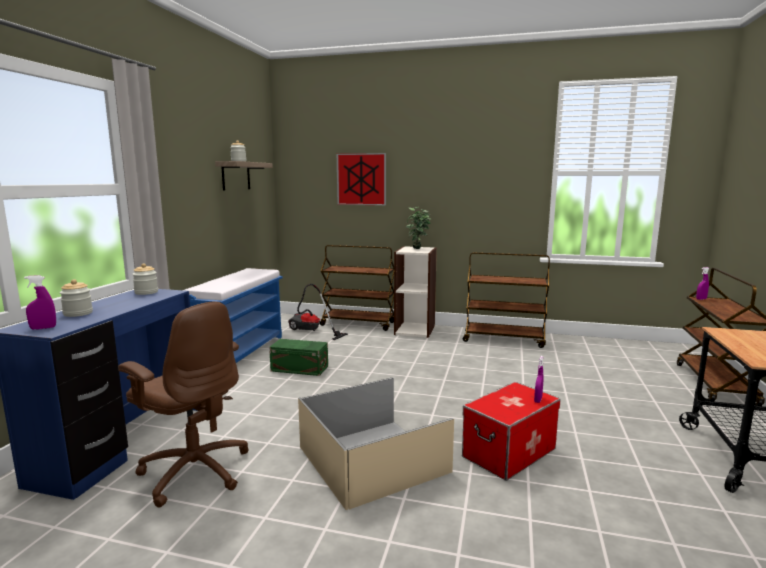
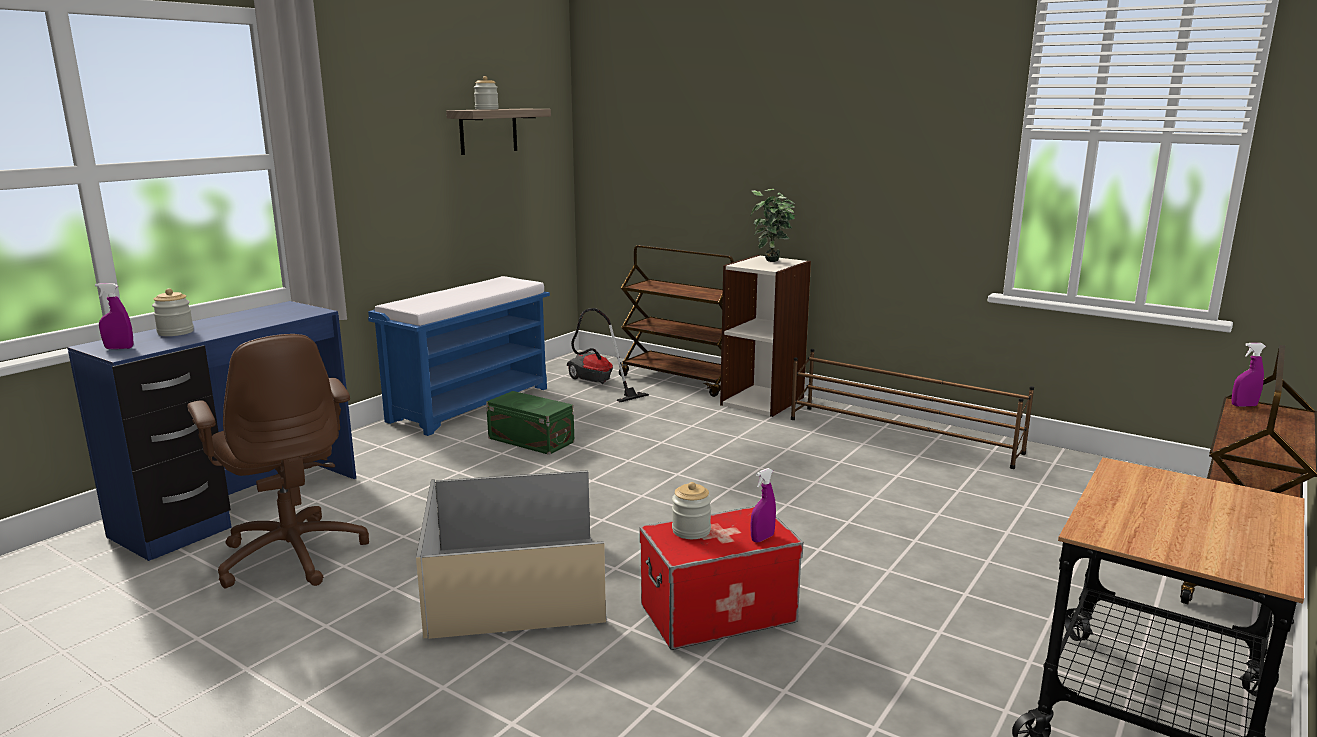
camera: 20 degrees right, 5 degrees up
jar [132,263,158,295] -> jar moved to [672,482,712,539]
picture [337,153,386,205] -> none
brown cart [463,252,550,348] -> brown shoe rack [791,349,1034,469]

